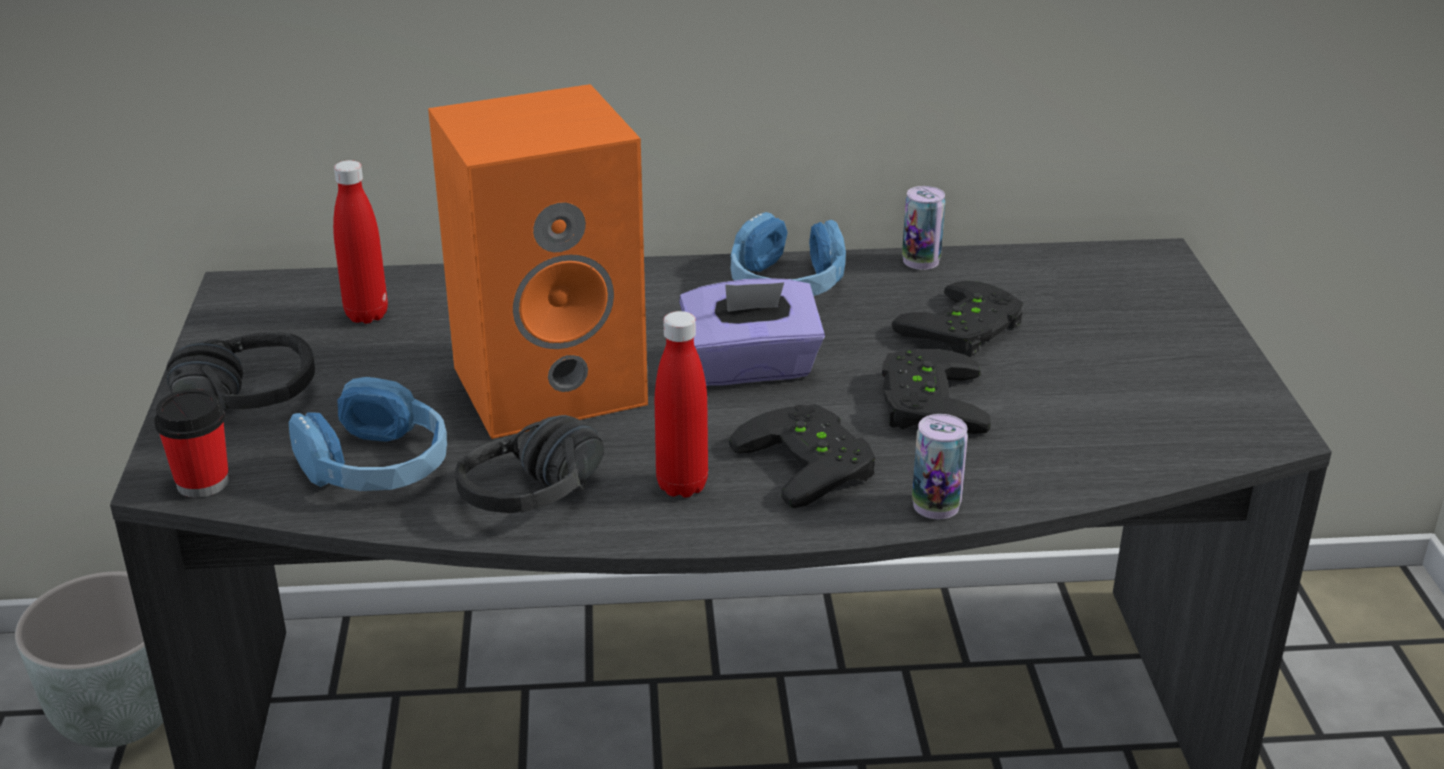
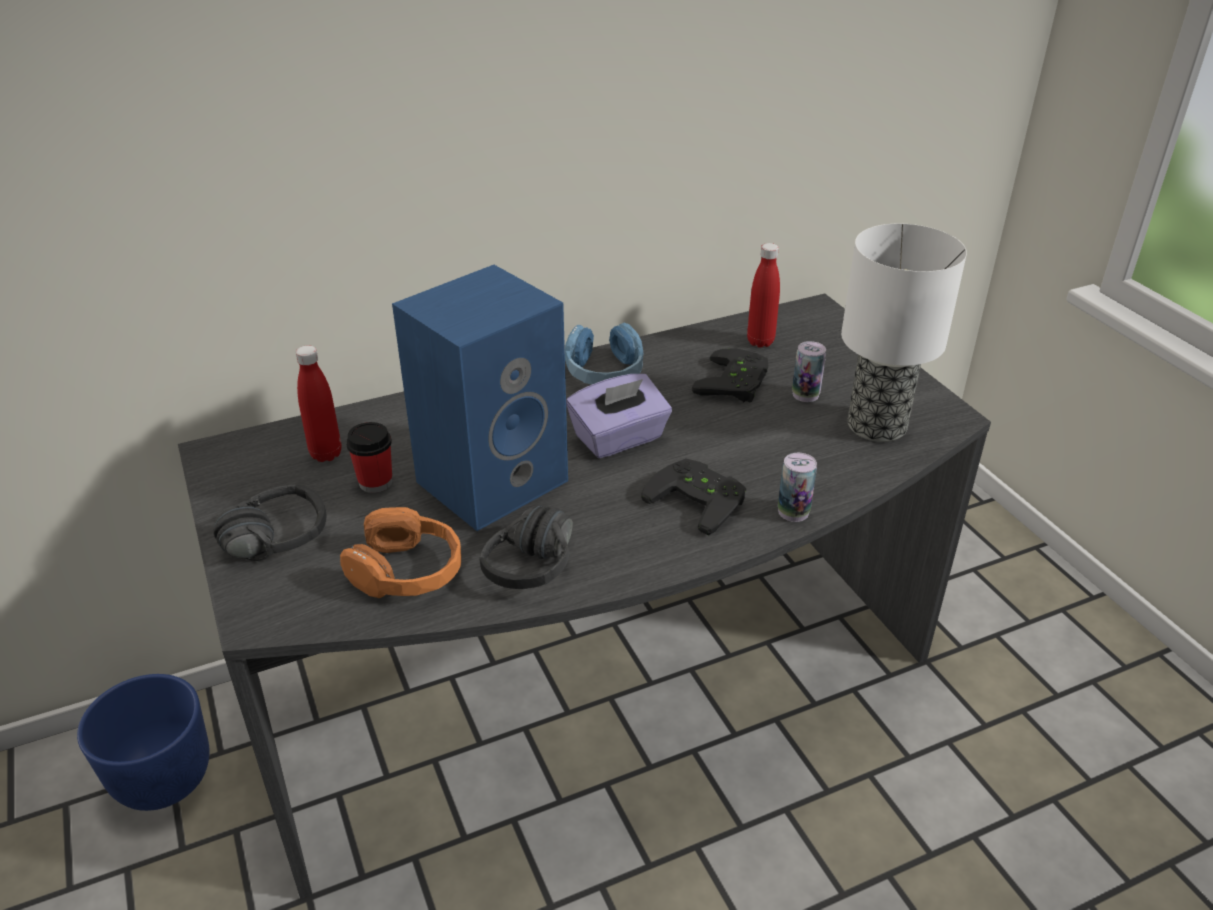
camera: 20 degrees left, 5 degrees up
grey planter [15,571,163,748] -> blue planter [77,674,209,811]
cup [154,389,229,498] -> cup moved to [346,422,392,493]
blue headphones [289,377,447,491] -> orange headphones [340,507,461,598]
orange speaker [428,84,648,439] -> blue speaker [392,265,568,531]
red bottle [655,311,708,498] -> red bottle moved to [747,243,780,348]
black game controller [882,349,991,434] -> none
can [902,186,945,270] -> can moved to [792,341,826,402]
none -> table lamp [841,224,967,442]

